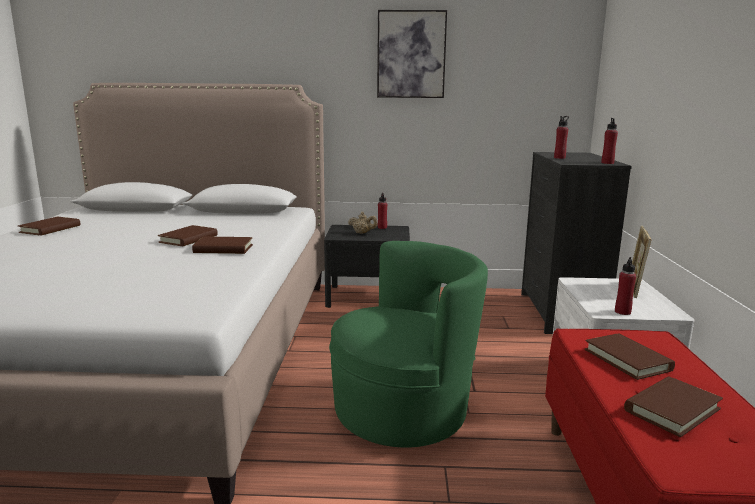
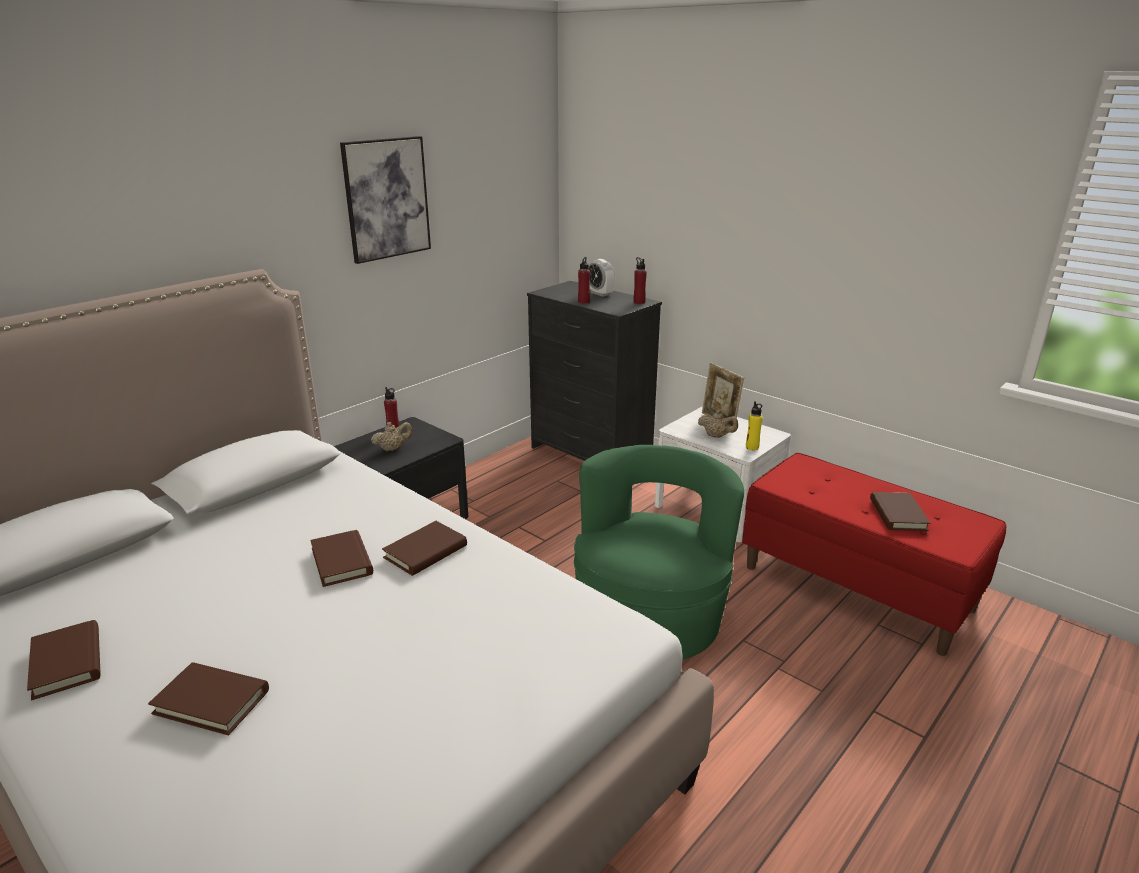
camera: 50 degrees left, 10 degrees up
brown book [584,333,675,380] -> brown book moved to [148,662,269,735]
red bottle [615,257,636,315] -> yellow bottle [746,401,763,450]
none -> alarm clock [588,259,615,297]
none -> beige teapot [698,410,738,438]

